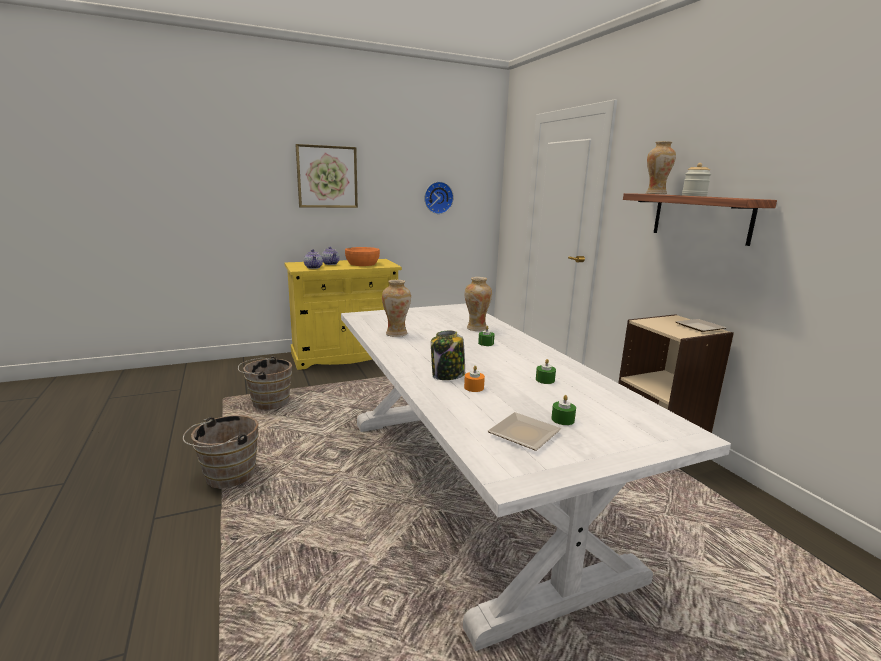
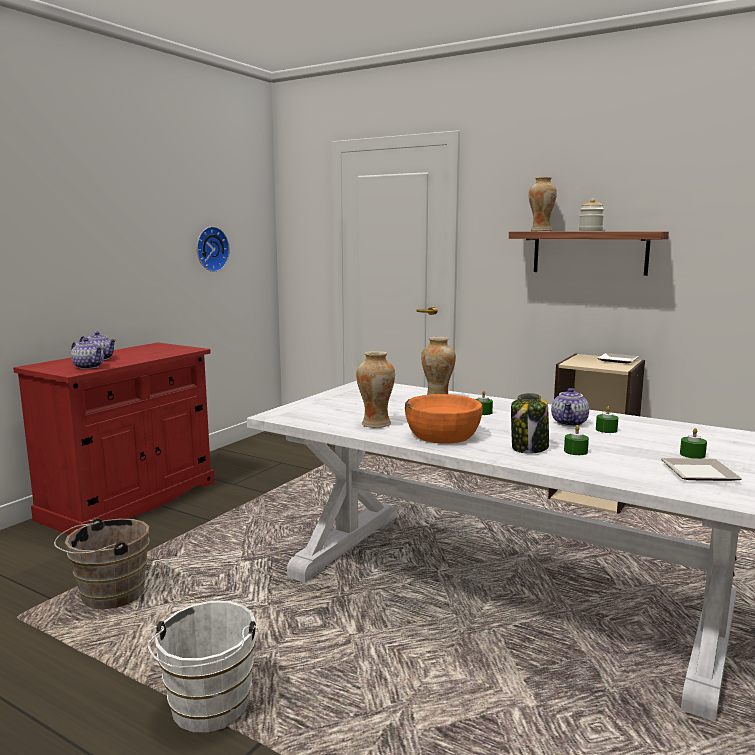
camera: 35 degrees left, 5 degrees down
brown bucket [183,415,259,489] -> white bucket [148,601,258,732]
yellow cabinet [285,259,402,370] -> red cabinet [13,343,215,535]
picture [295,144,358,208] -> none
orange bowl [345,247,380,266] -> orange bowl moved to [405,394,483,444]
orange candle [464,366,485,392] -> green candle [564,425,589,455]
none -> teapot [551,388,589,427]

